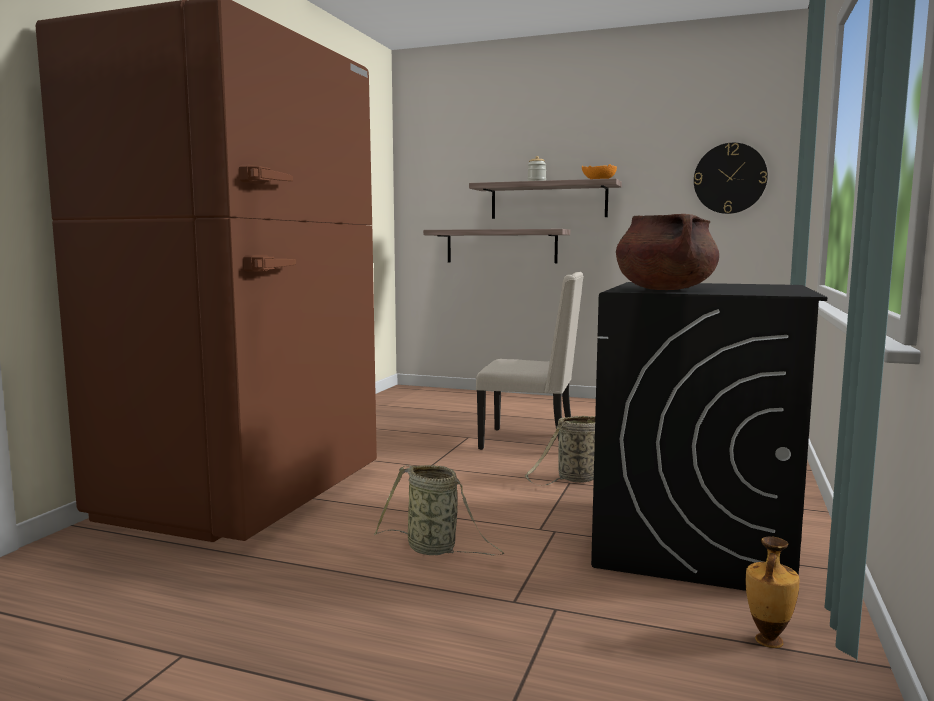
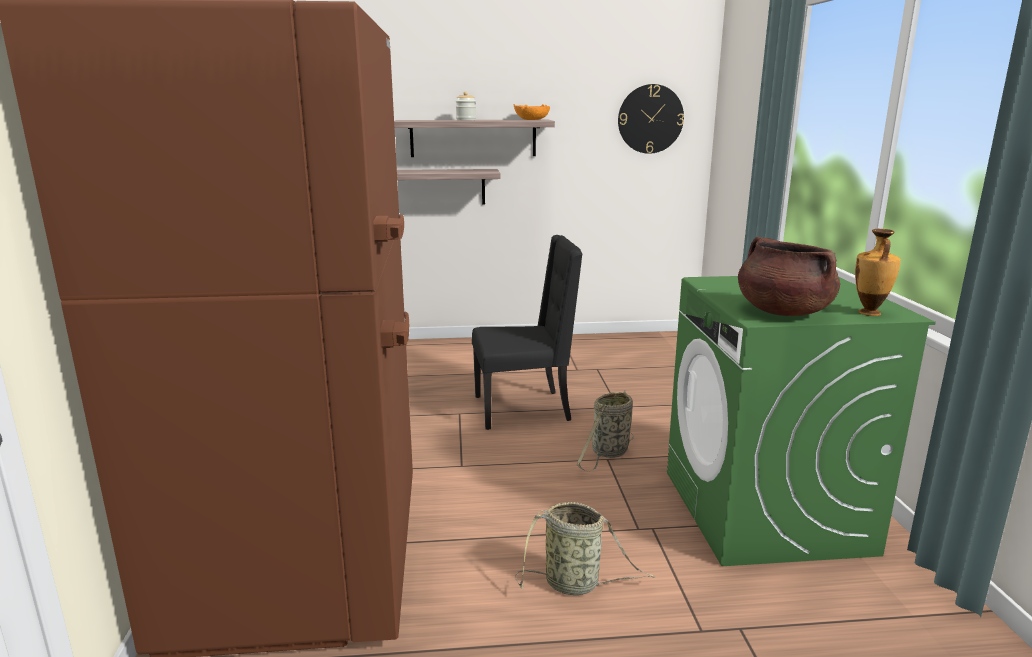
camera: 25 degrees left, 10 degrees up
beige chair [476,272,584,450] -> black chair [472,235,583,430]
black washing machine [591,282,827,591] -> green washing machine [667,276,936,566]
vase [746,537,800,648] -> vase moved to [855,229,901,316]

